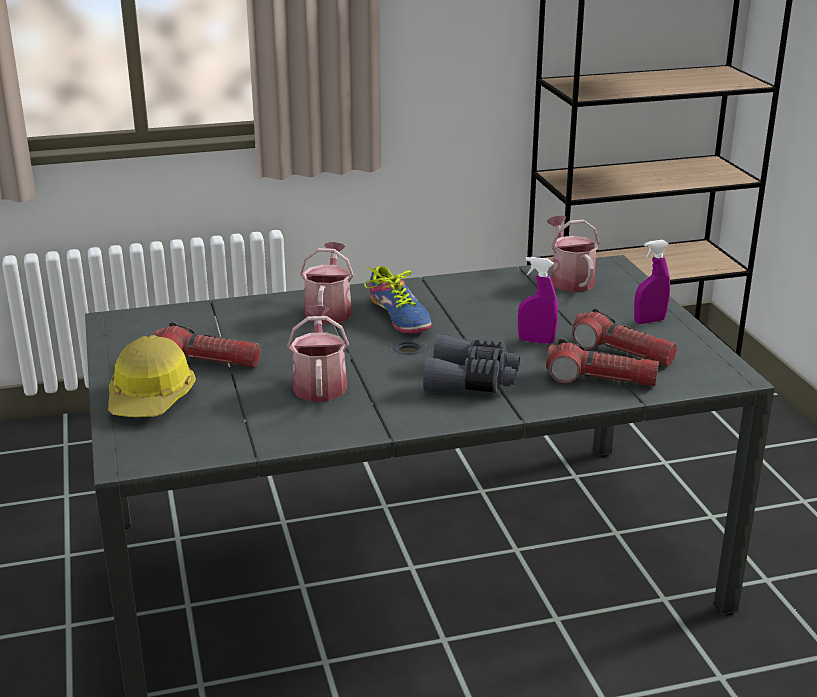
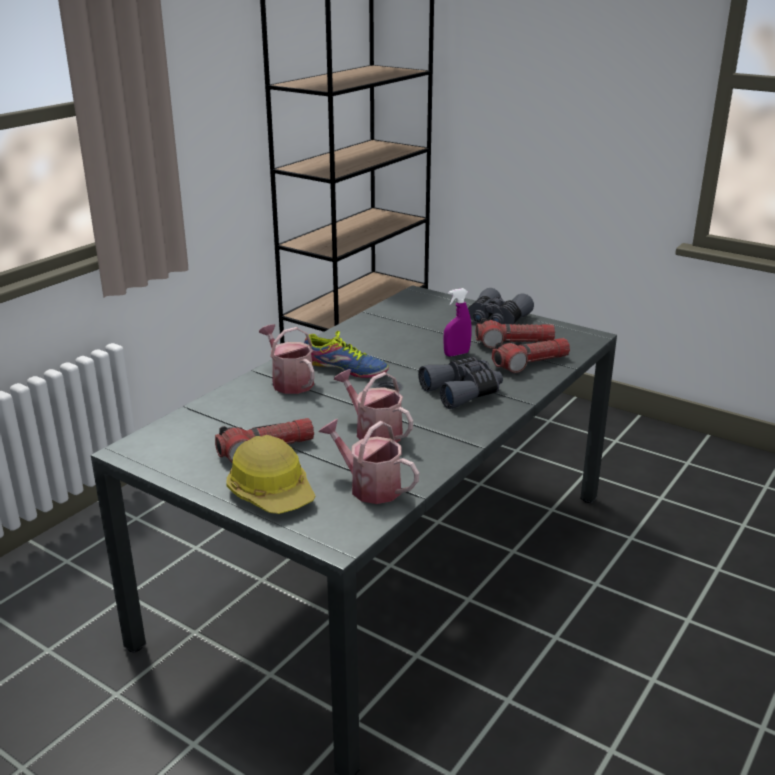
camera: 40 degrees left, 0 degrees up
watering can [547,215,599,292] -> watering can moved to [319,419,419,504]
purple spray bottle [634,240,670,324] -> grey binoculars [468,288,534,324]

